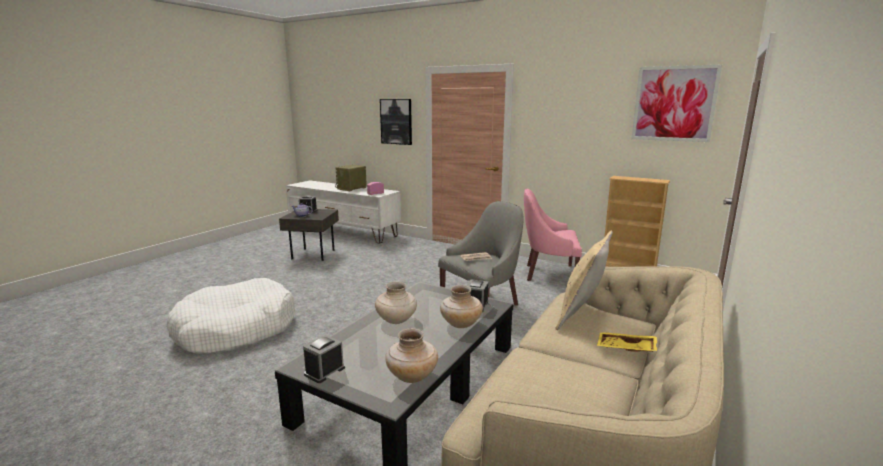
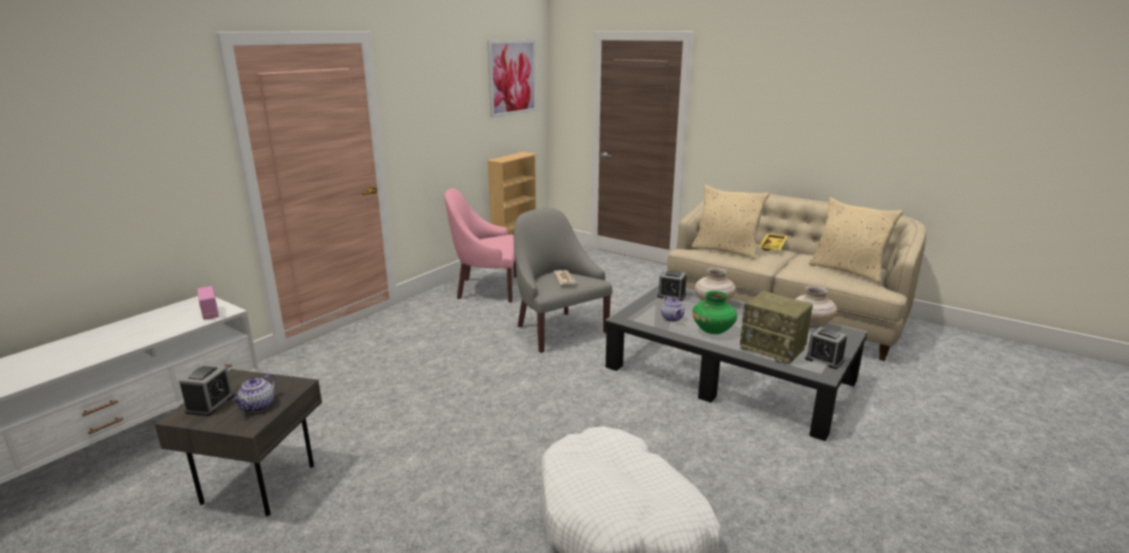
camera: 85 degrees left, 5 degrees up
radio [335,165,367,191] -> radio moved to [740,291,813,364]
beige vase [375,282,417,324] -> green vase [692,291,737,334]
picture [380,99,412,145] -> none
pink armchair [524,189,582,281] -> pink armchair turned 75 degrees clockwise [445,188,517,302]
none -> teapot [661,296,685,322]
none -> beige pillow [809,197,903,283]

